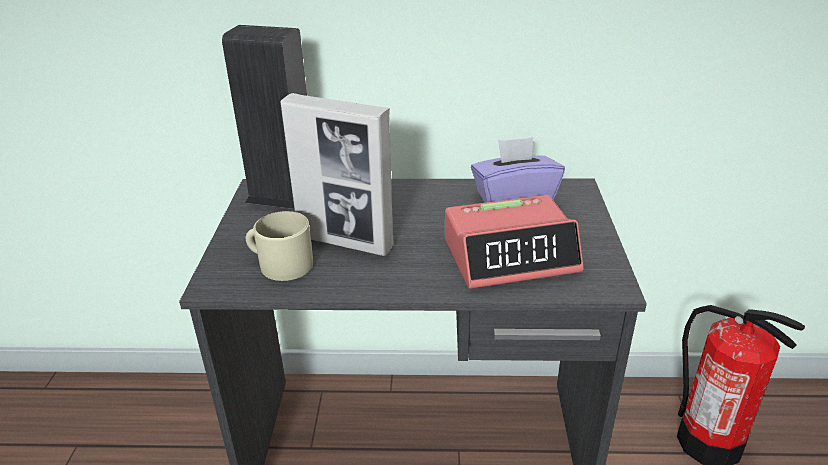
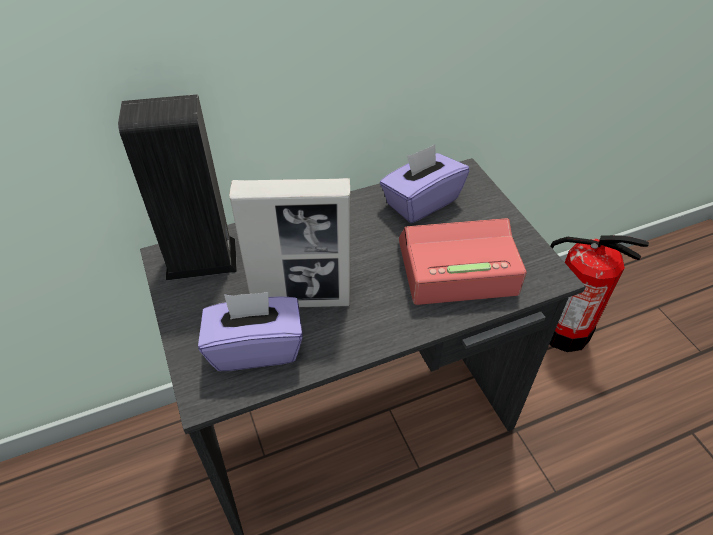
camera: 25 degrees left, 15 degrees up
beige mug [246,211,313,281] -> purple tissue box [198,292,303,371]
alarm clock [445,195,584,289] -> alarm clock turned 150 degrees counterclockwise [399,218,527,305]

